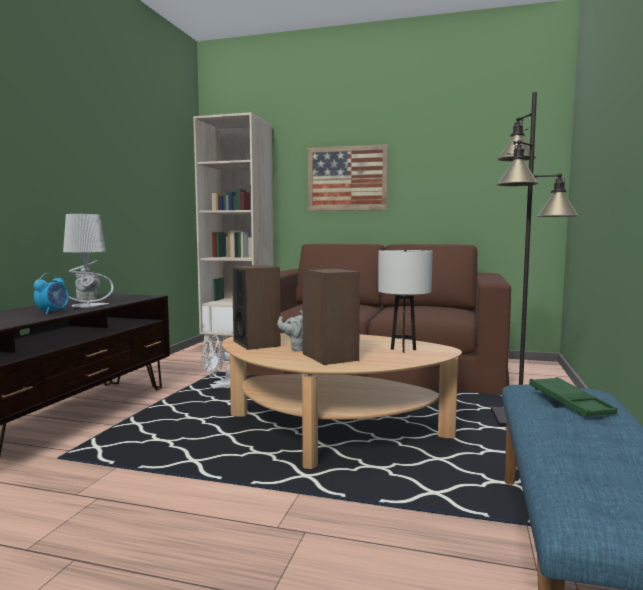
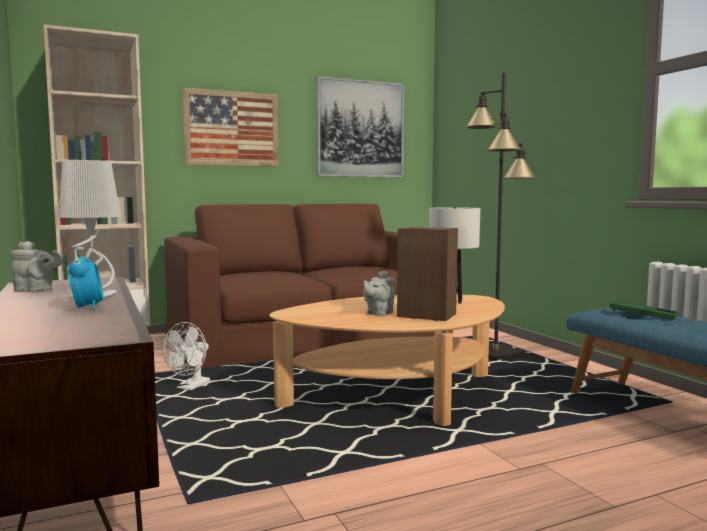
camera: 40 degrees left, 0 degrees up
speaker [232,265,281,350] -> none
none -> picture [316,76,404,178]

